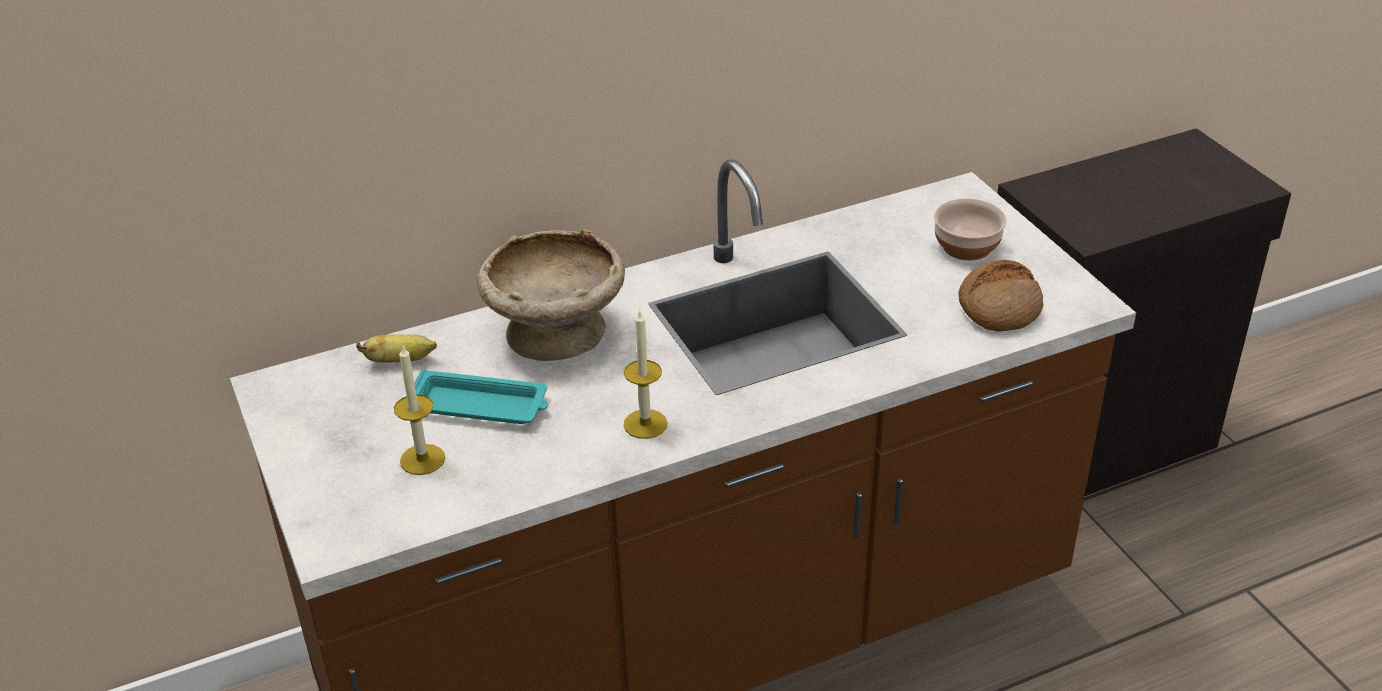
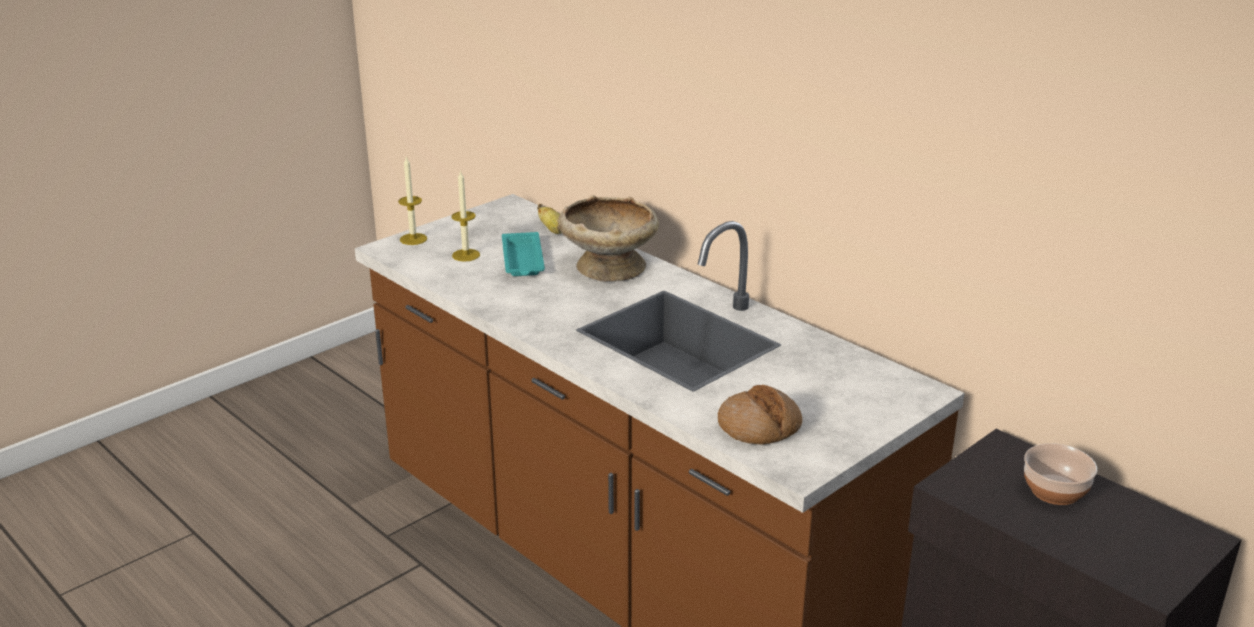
camera: 70 degrees right, 10 degrees down
candle [624,310,667,439] -> candle moved to [398,157,427,245]
bowl [934,198,1007,261] -> bowl moved to [1024,443,1097,505]

